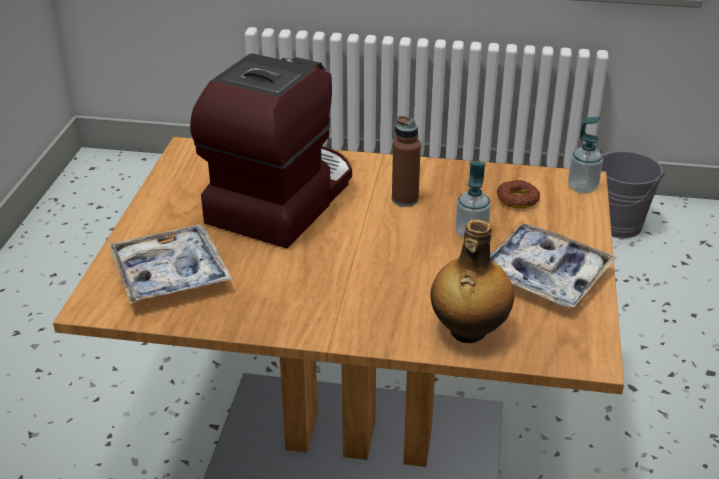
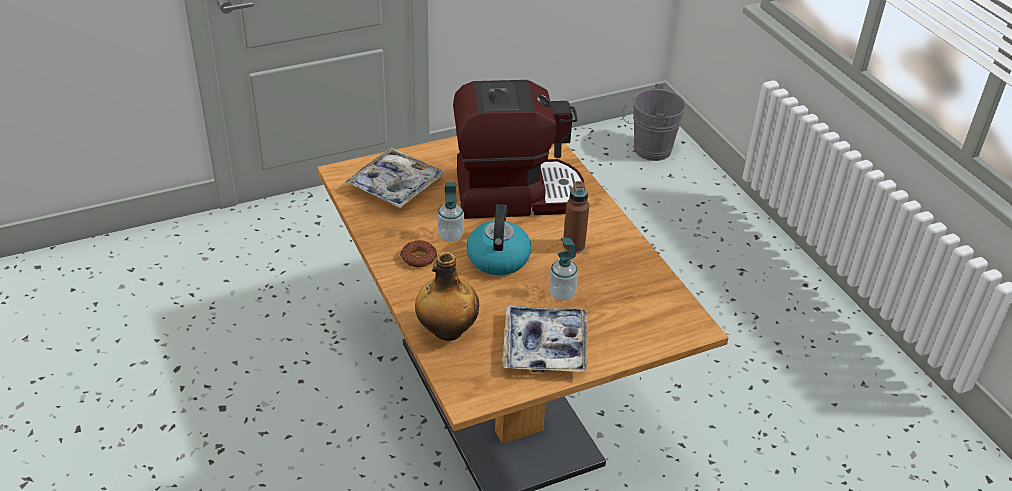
camera: 55 degrees right, 5 degrees up
donut [497,180,540,208] -> donut moved to [400,240,437,268]
soap dispenser [568,117,603,194] -> soap dispenser moved to [437,182,464,242]
grey bucket [599,149,665,238] -> grey bucket moved to [622,84,686,161]
none -> kettle [466,204,531,275]

